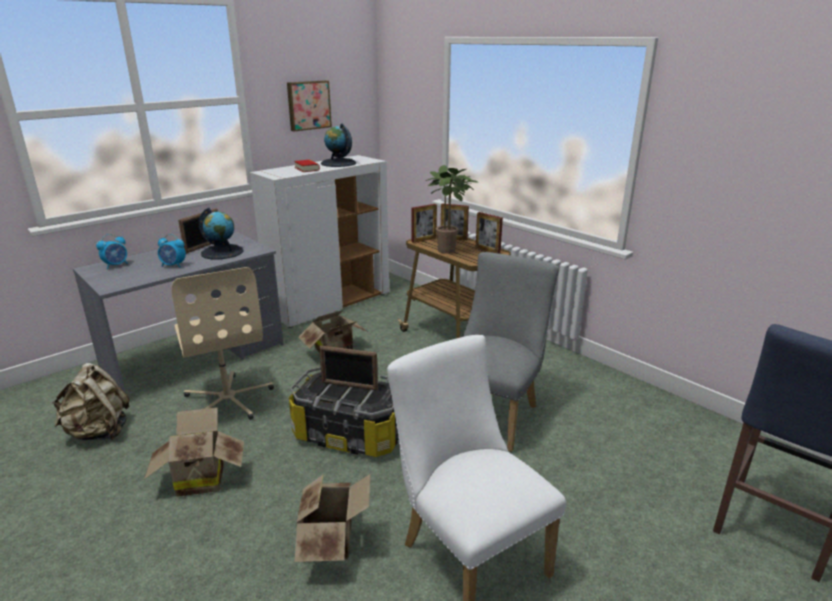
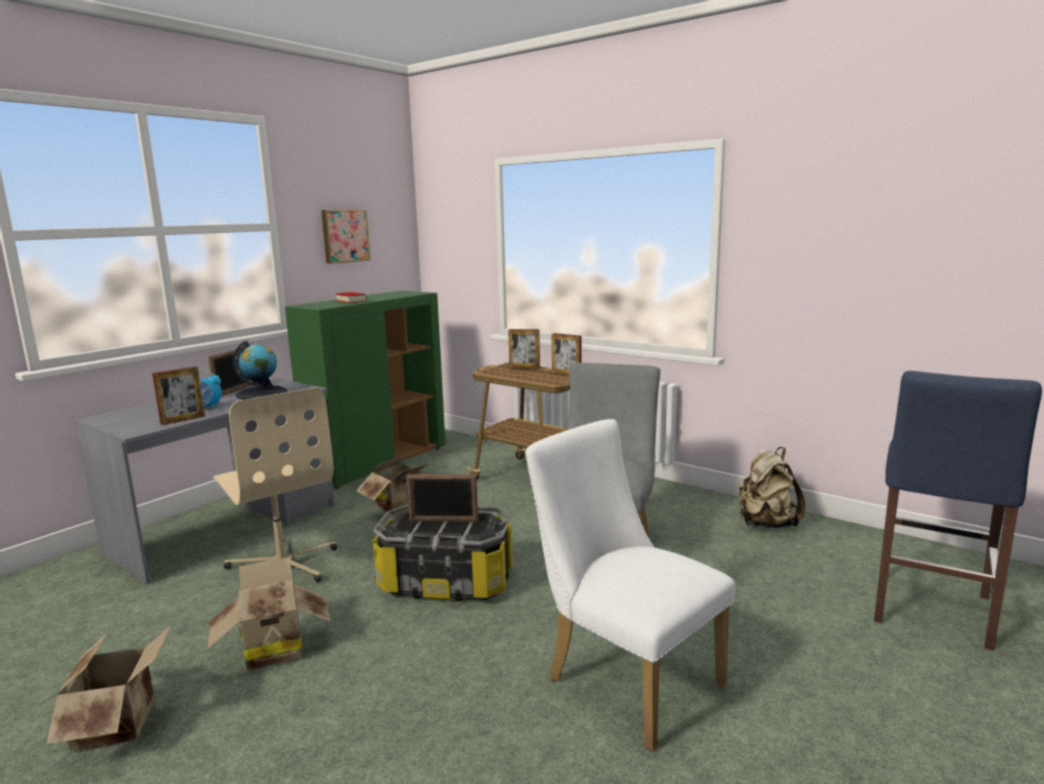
camera: 10 degrees left, 10 degrees down
beige backpack [52,363,130,440] -> beige backpack moved to [738,447,805,528]
alarm clock [96,234,128,269] -> none
white cabinet [250,155,389,328] -> green cabinet [285,291,446,489]
cardboard box [295,473,371,562] -> cardboard box moved to [47,626,171,751]
globe [321,123,356,167] -> none
picture frame [411,204,437,243] -> picture frame moved to [152,366,205,425]
potted plant [426,165,479,254] -> none

